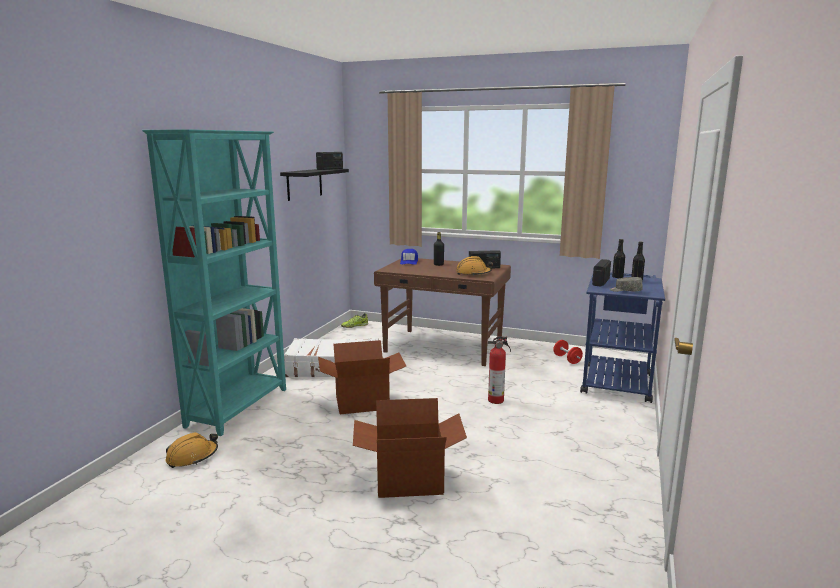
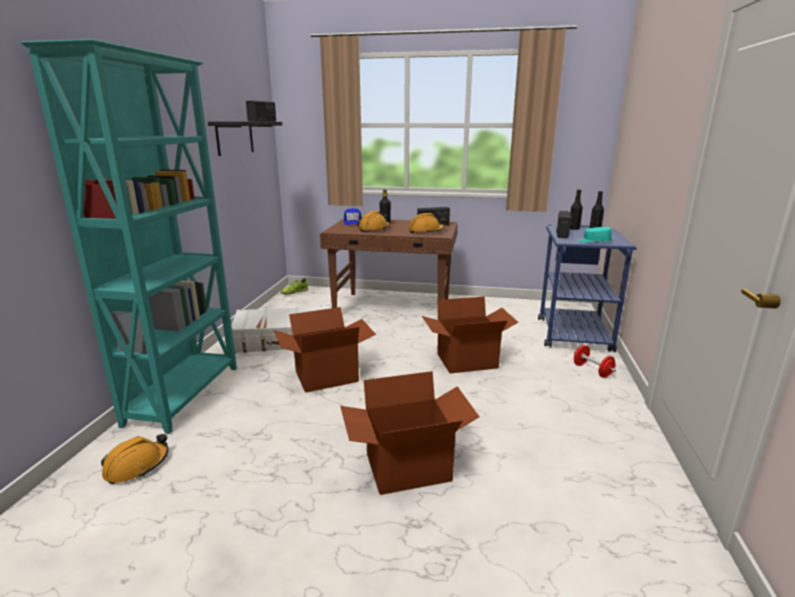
camera: 10 degrees left, 5 degrees up
fire extinguisher [488,336,511,404] -> cardboard box [422,296,518,373]
red dumbbell [553,340,583,364] -> red dumbbell moved to [574,345,616,378]
grey cap [610,277,643,292] -> turquoise cap [577,227,612,243]
none -> orange hard hat [357,211,390,232]

